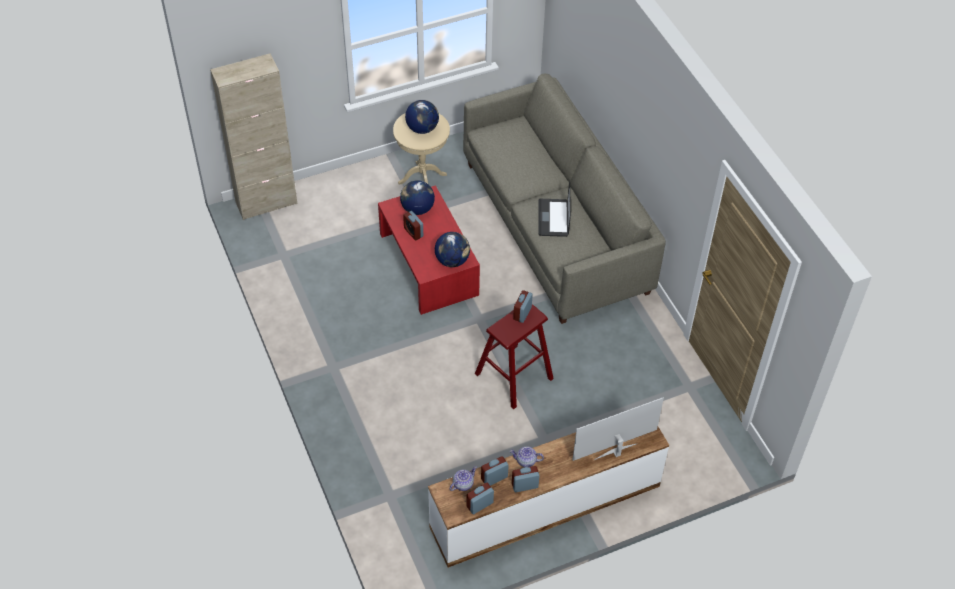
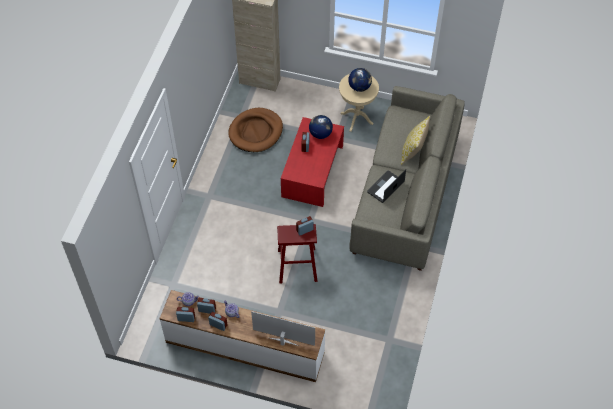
camera: 40 degrees right, 5 degrees up
globe [435,232,470,267] -> none
none -> brown dog bed [228,108,283,152]
none -> pillow [401,116,430,165]

